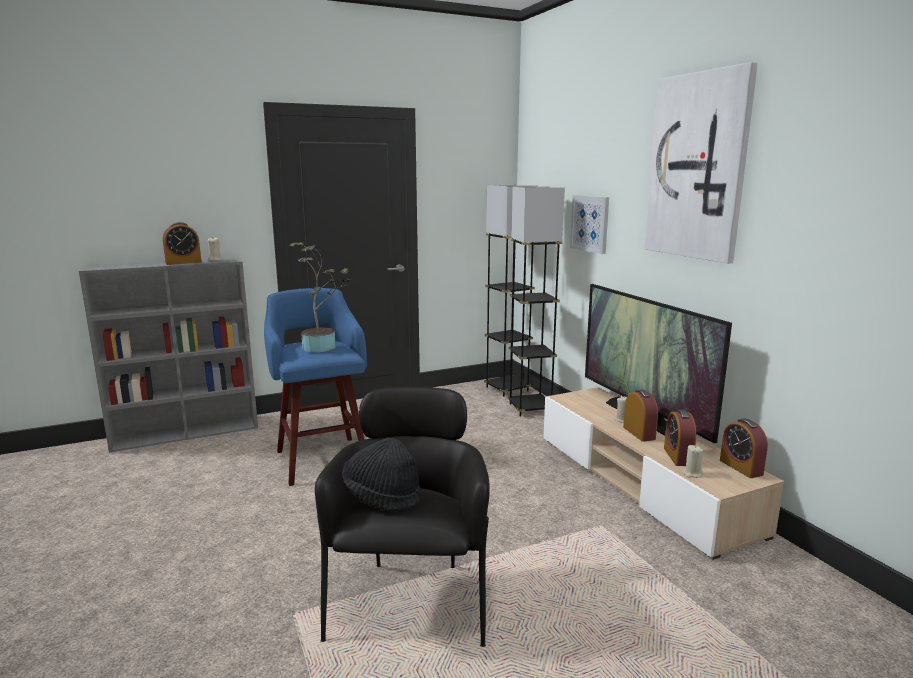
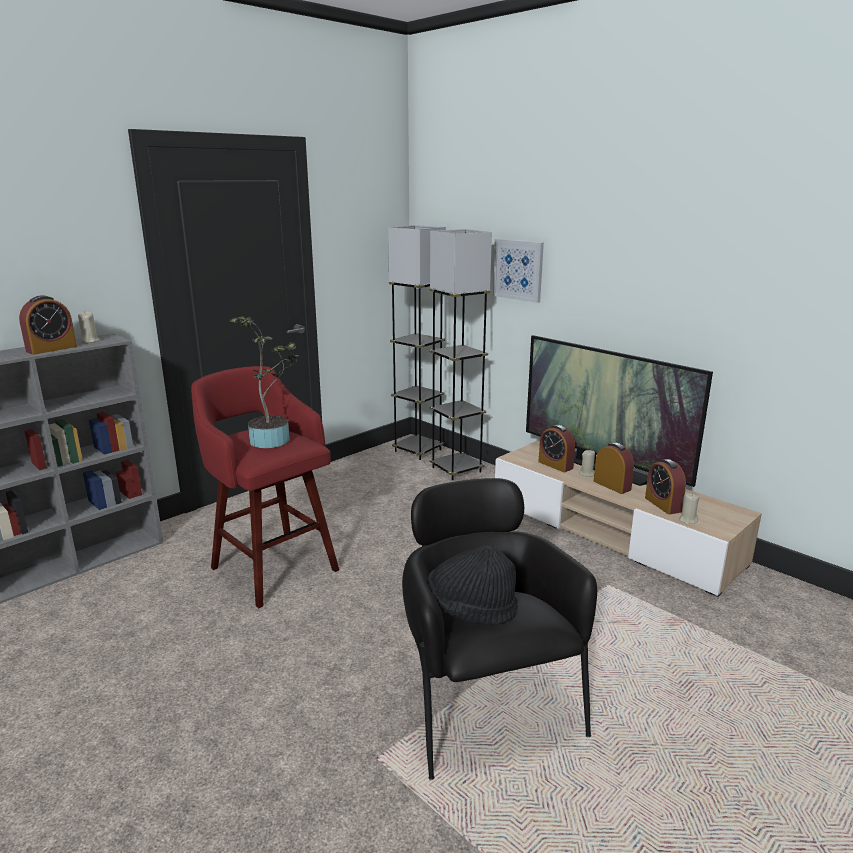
camera: 20 degrees left, 5 degrees up
blue stool [264,288,367,486] -> red stool [191,366,339,608]
picture [644,62,758,263] -> none
alarm clock [720,419,768,478] -> alarm clock moved to [539,425,575,472]

